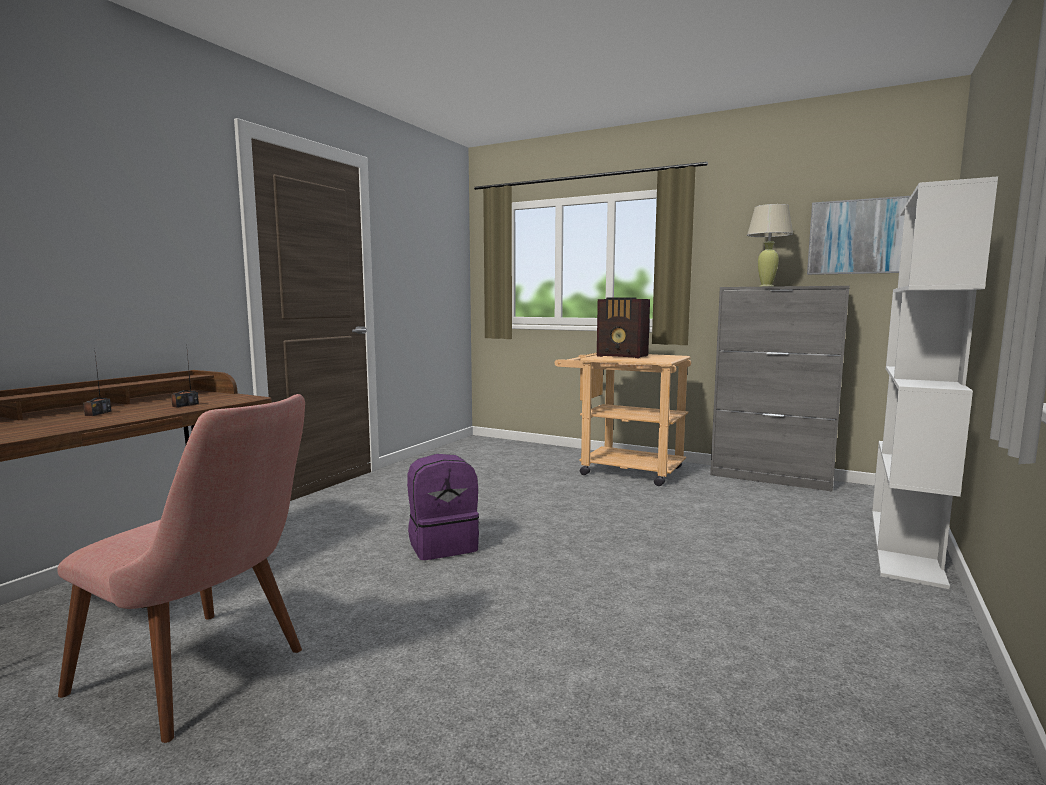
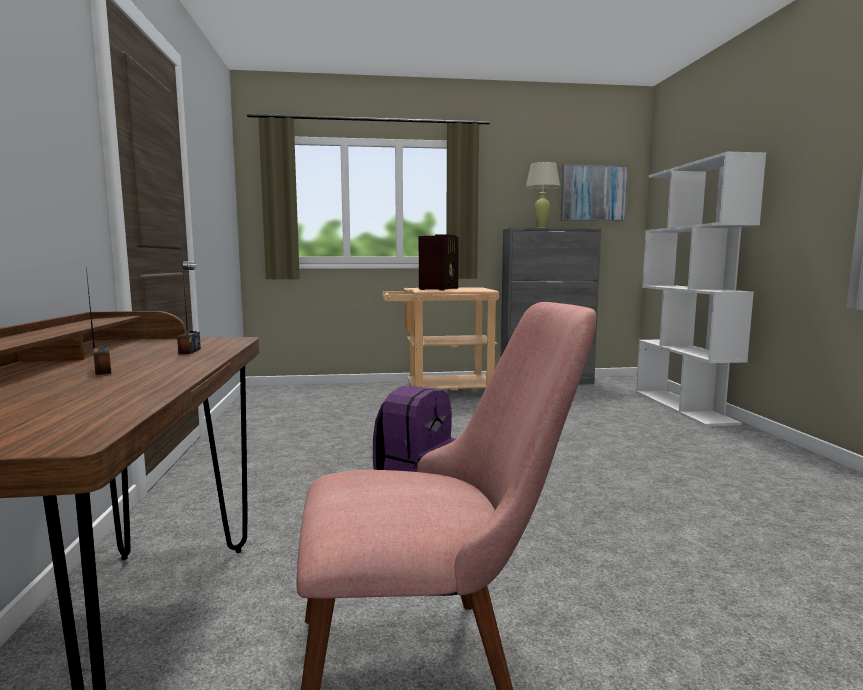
camera: 35 degrees left, 0 degrees up
radio [597,297,650,358] -> radio turned 60 degrees counterclockwise [419,234,459,291]

